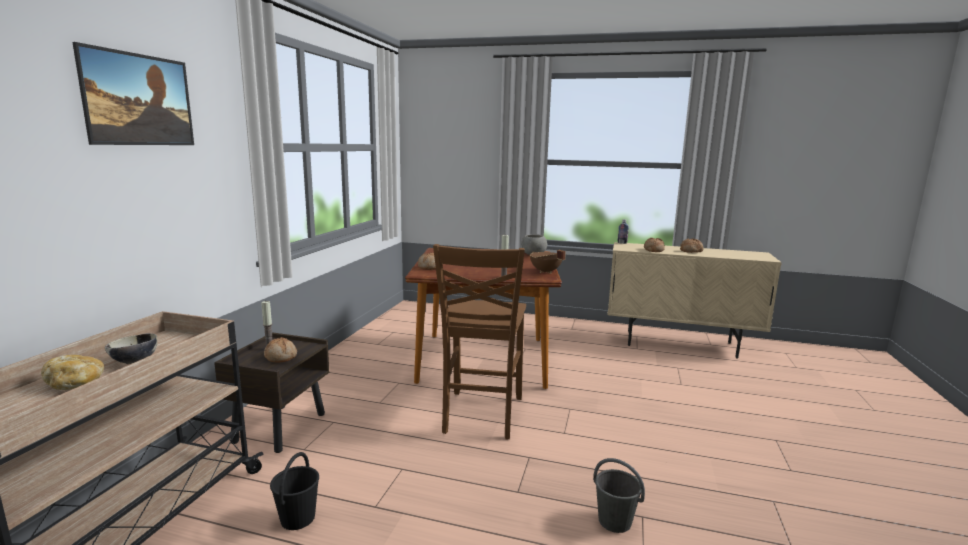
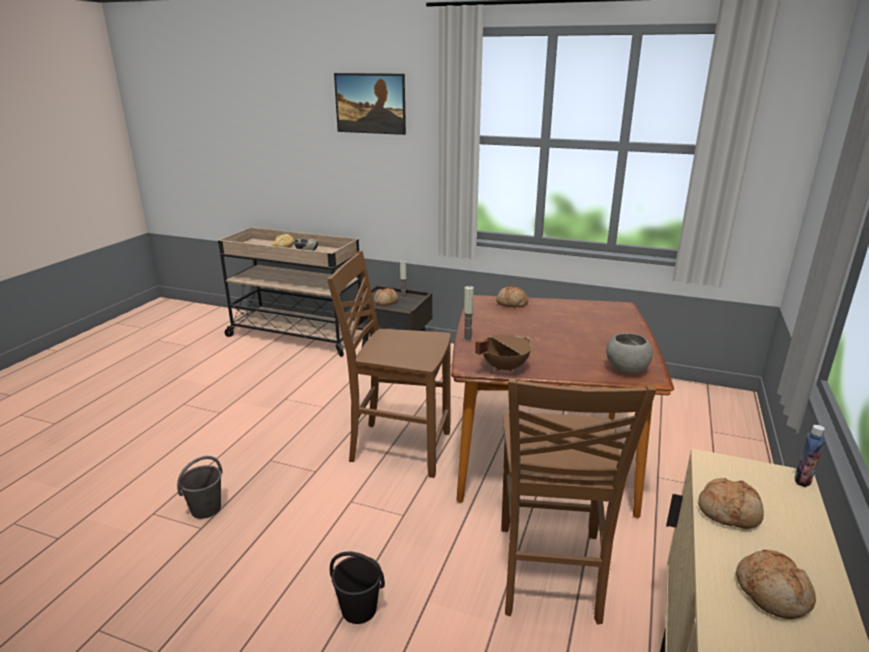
camera: 95 degrees right, 10 degrees up
black bucket [270,452,319,530] -> black bucket moved to [330,551,385,624]
none -> brown chair [501,378,656,624]

